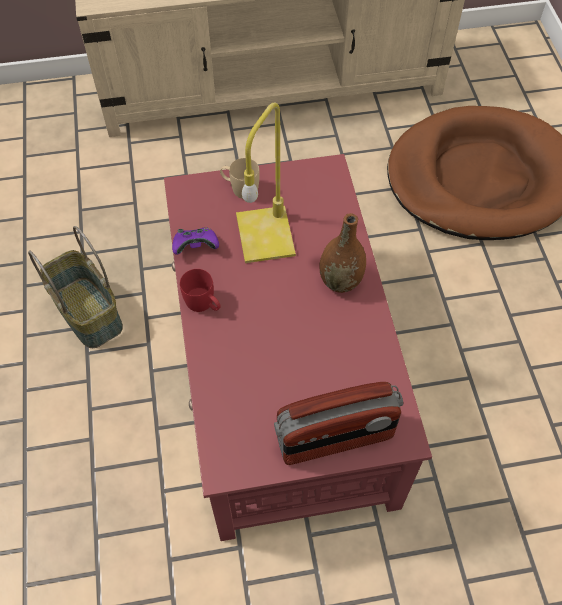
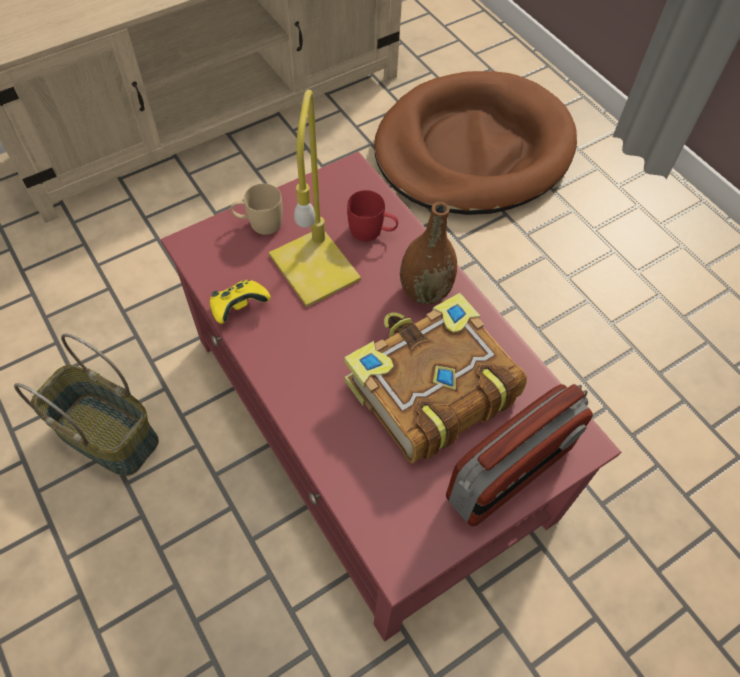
camera: 25 degrees left, 0 degrees up
purple game controller [172,228,219,255] -> yellow game controller [210,280,271,324]
red mug [180,269,221,312] -> red mug moved to [347,190,398,241]
none -> book [344,293,527,464]

